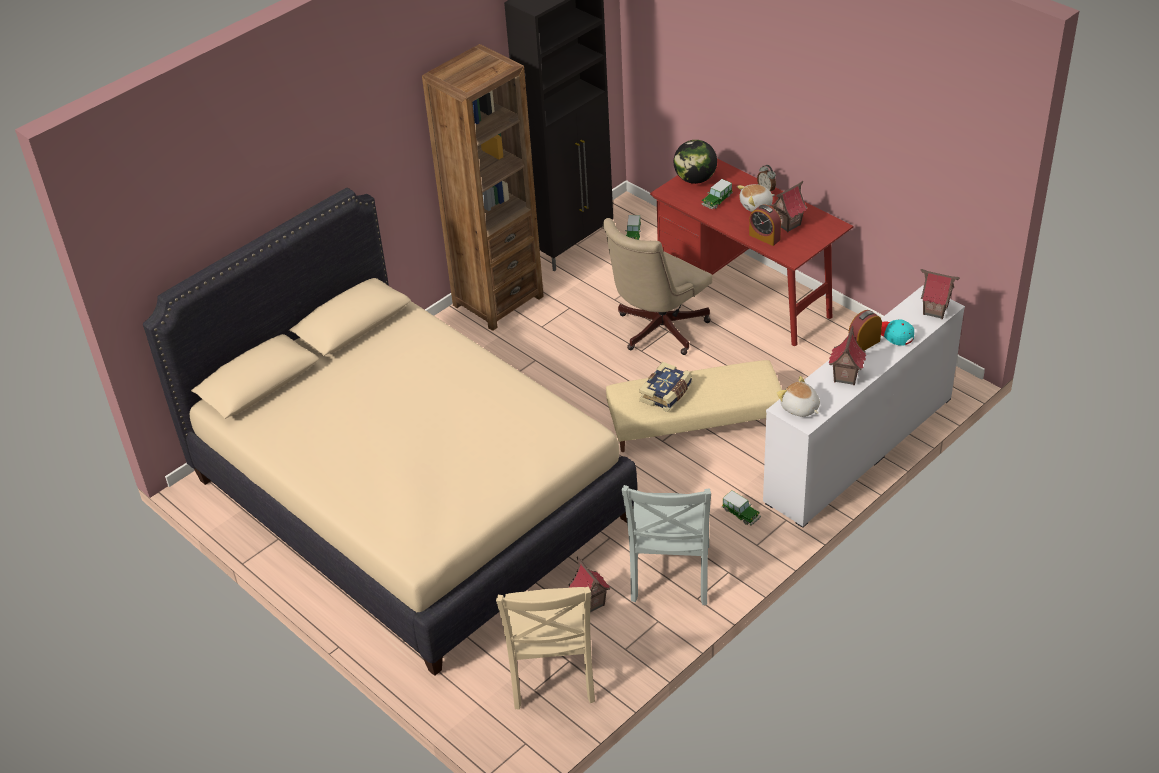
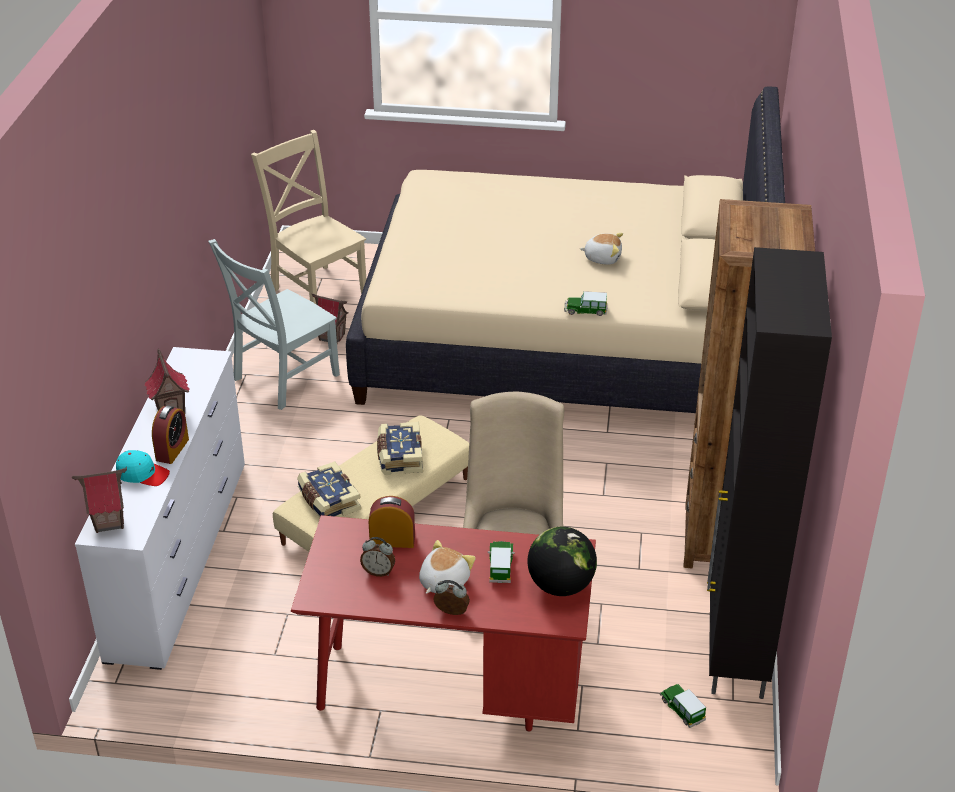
camera: 140 degrees right, 5 degrees down
grey chair [622,485,711,605] -> grey chair turned 105 degrees counterclockwise [208,239,340,410]
toy car [722,491,761,525] -> toy car moved to [564,291,607,316]
toy house [770,181,807,232] -> alarm clock [360,537,395,577]
plush toy [777,376,820,417] -> plush toy moved to [580,233,623,265]
none -> book [297,461,361,517]

